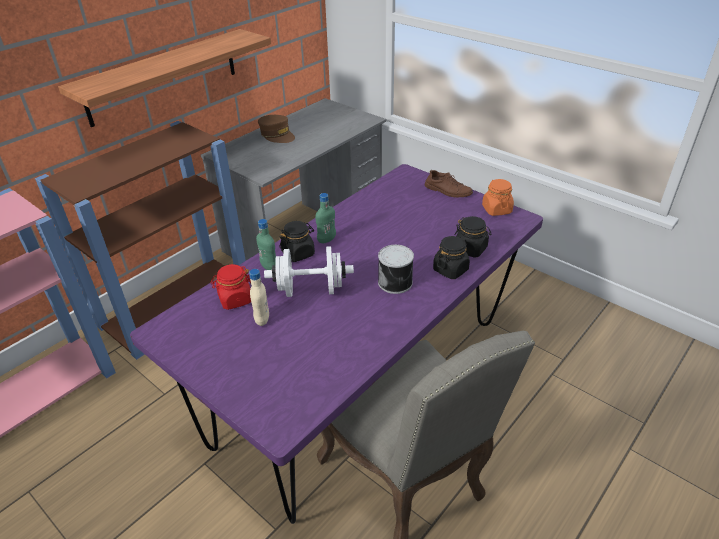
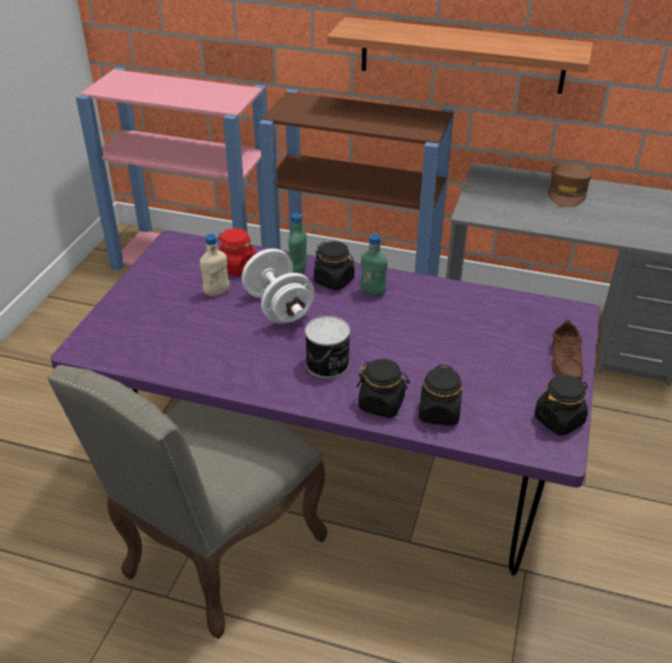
camera: 65 degrees right, 0 degrees up
orange jar [482,179,514,216] -> black jar [534,374,588,436]

